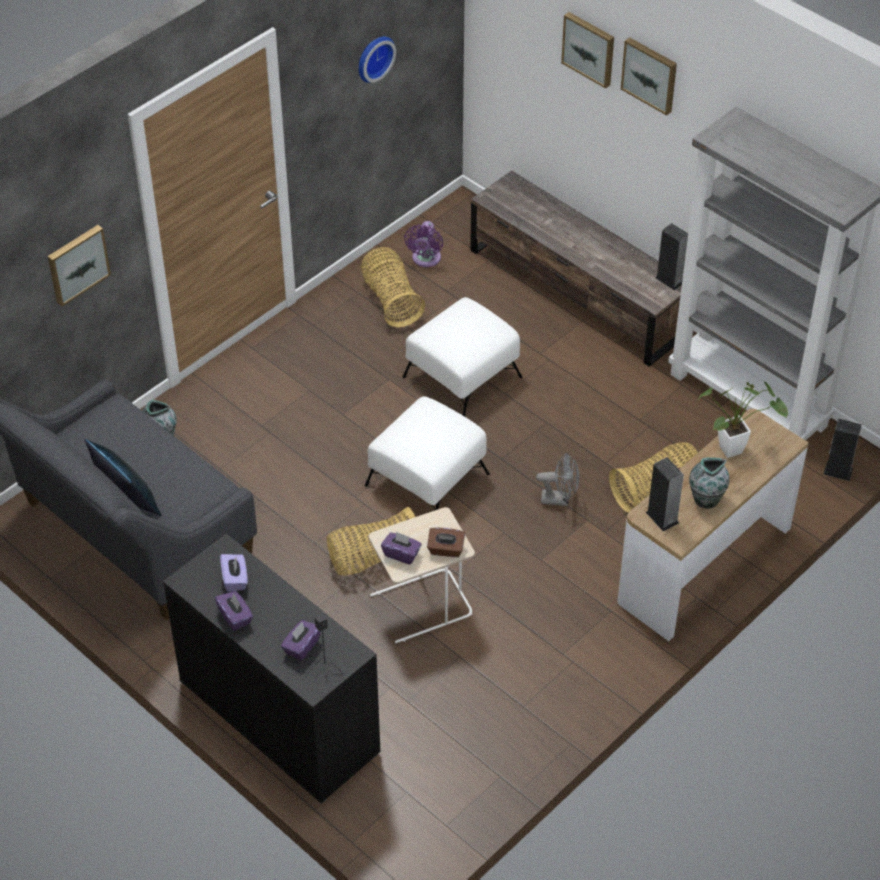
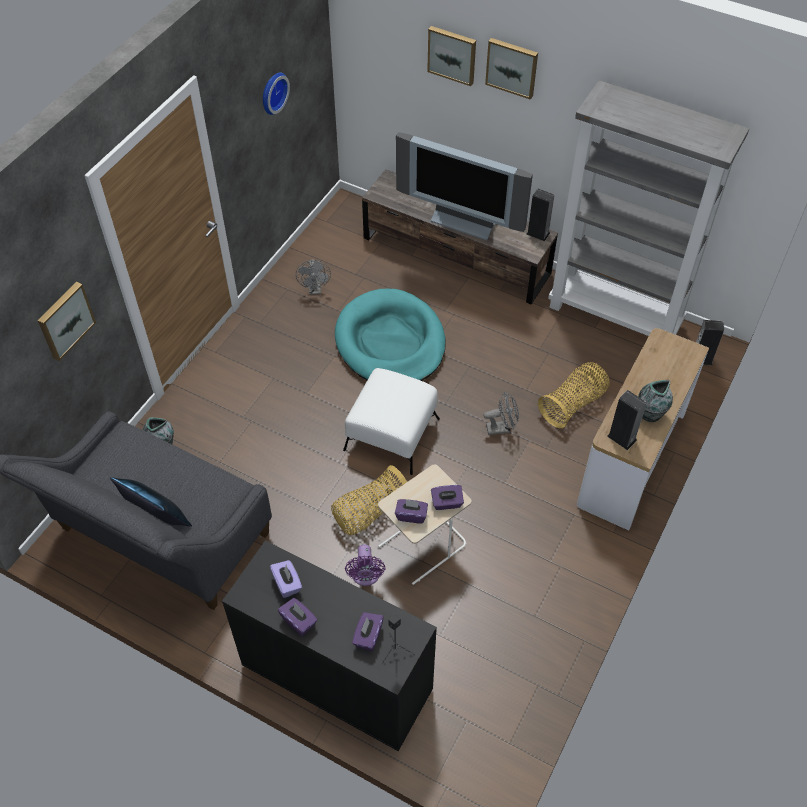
camera: 15 degrees left, 5 degrees up
basket [361,247,425,327] -> grey fan [296,259,331,295]
white ottoman [402,297,522,417] -> turquoise dog bed [335,289,446,381]
purple fan [404,221,443,267] -> purple fan moved to [345,544,385,586]
brown tissue box [427,528,465,557] -> purple tissue box [431,485,464,510]
potted plant [698,382,788,458] -> none
none -> television [396,132,533,240]

